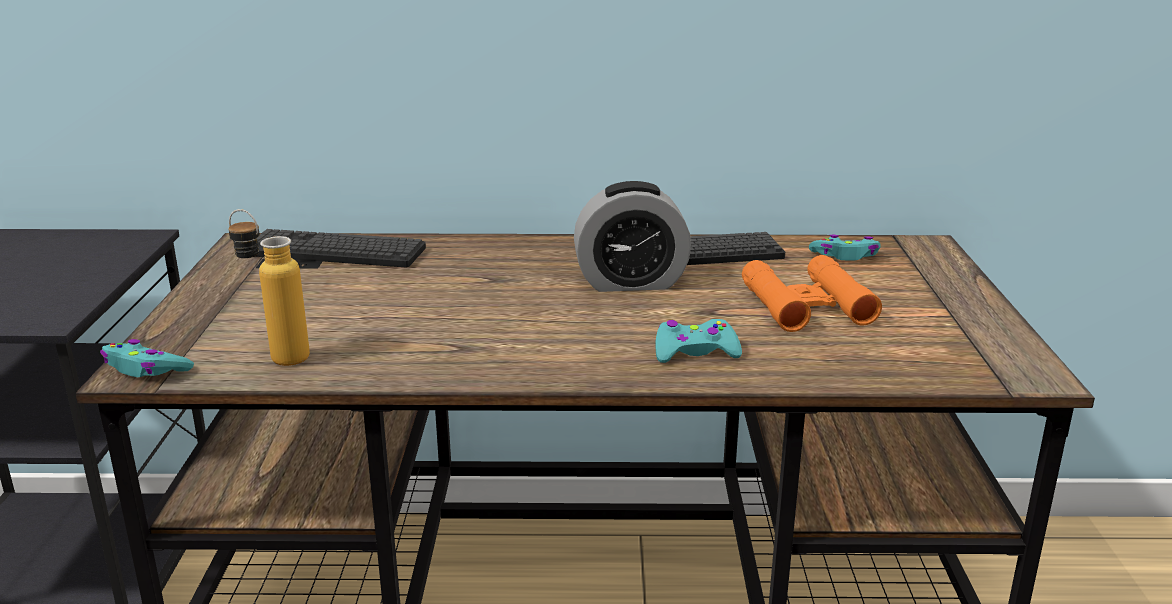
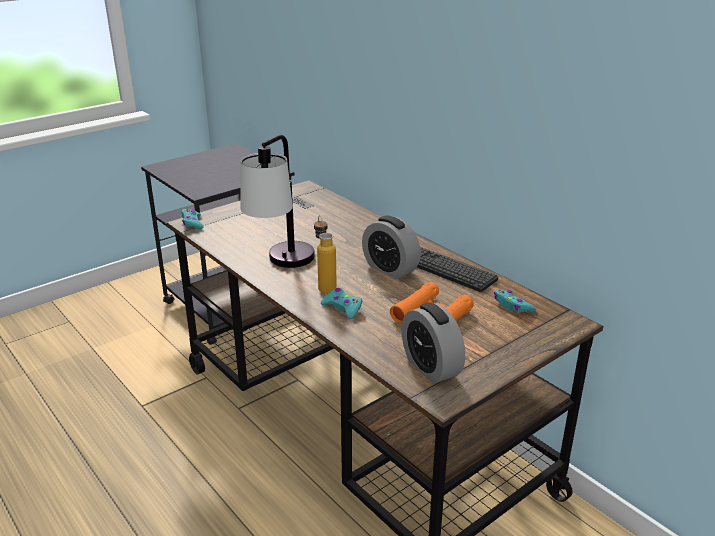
camera: 50 degrees right, 5 degrees up
bottle [228,209,310,366] -> bottle moved to [314,215,337,294]
keyboard [255,229,426,267] -> none
none -> table lamp [240,135,315,268]
none -> alarm clock [401,303,465,384]

